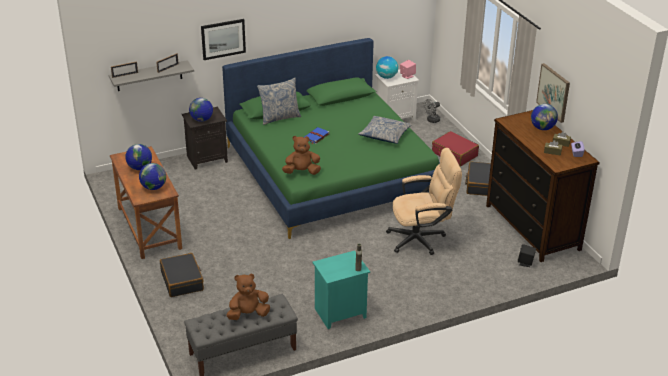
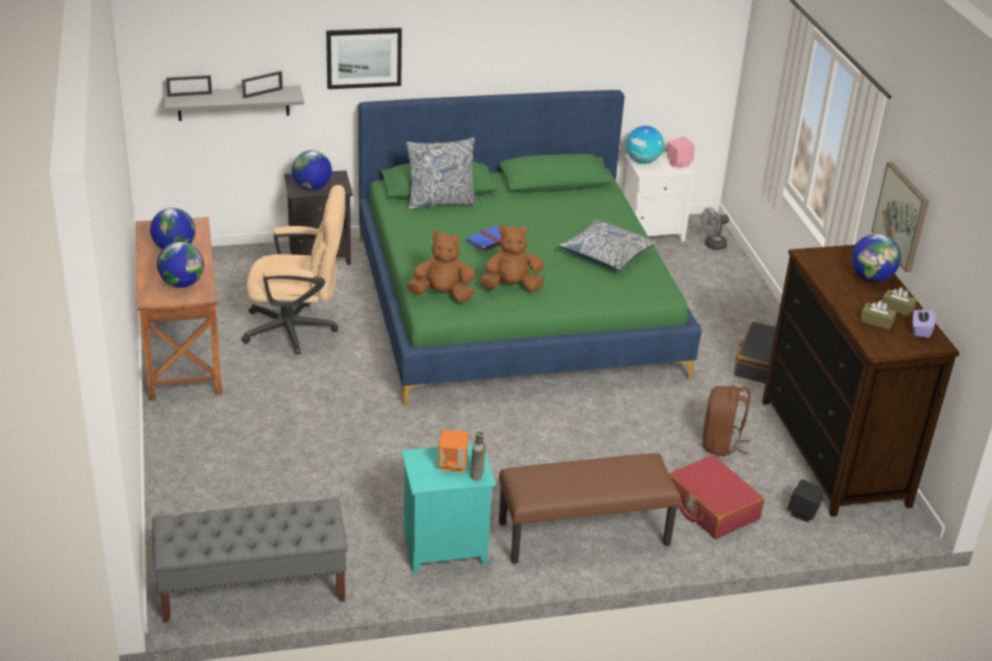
camera: 10 degrees right, 0 degrees up
black suitcase [160,253,204,297] -> none
brown plush toy [227,273,270,320] -> brown plush toy moved to [479,224,544,292]
beige office chair [386,148,462,255] -> beige office chair moved to [241,185,345,355]
red suitcase [432,131,479,167] -> red suitcase moved to [669,455,764,539]
none -> orange speaker [438,430,468,472]
none -> brown bench [499,453,680,564]
none -> brown backpack [702,386,751,456]

